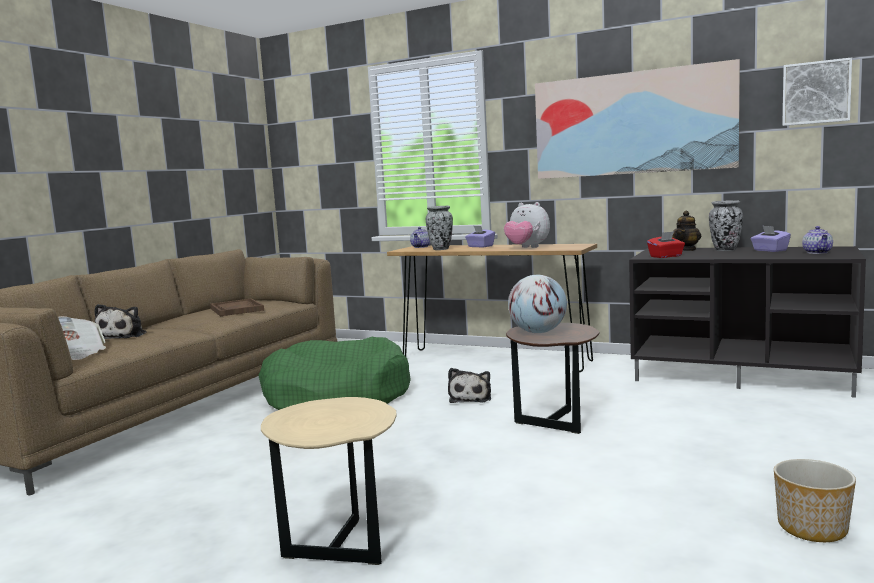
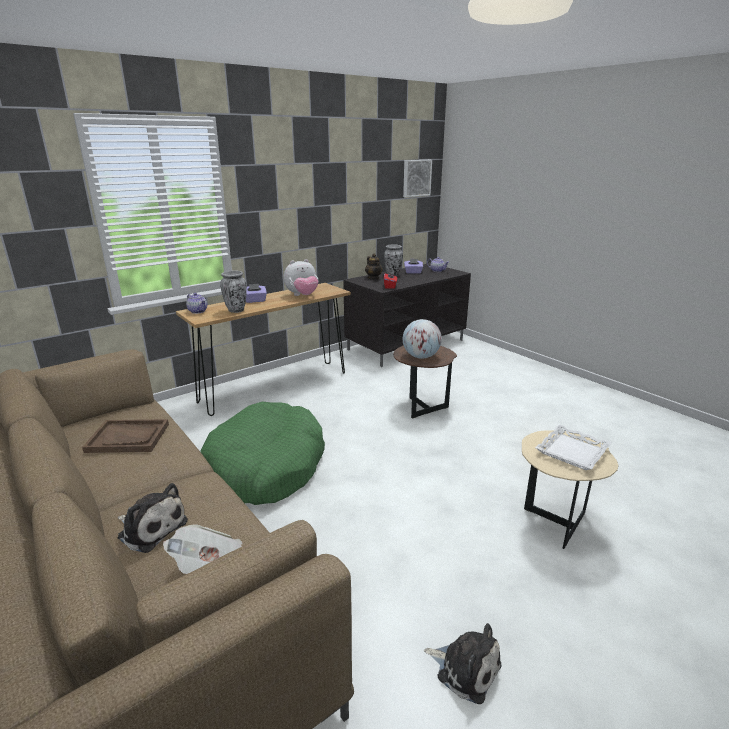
camera: 65 degrees left, 15 degrees up
plush toy [448,368,491,403] -> plush toy moved to [424,623,501,704]
picture [535,59,740,179] -> none
planter [774,459,856,542] -> none
none -> white tray [535,424,611,470]

